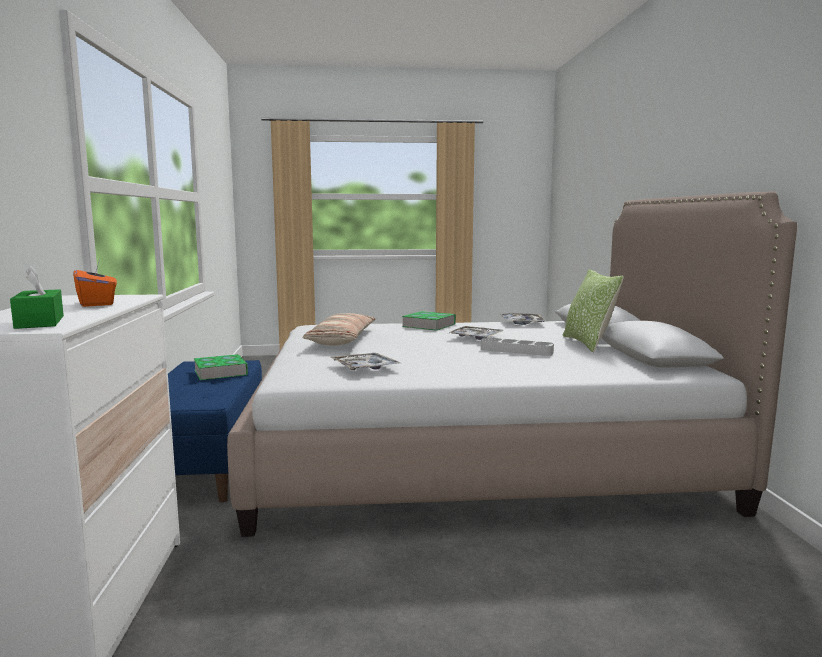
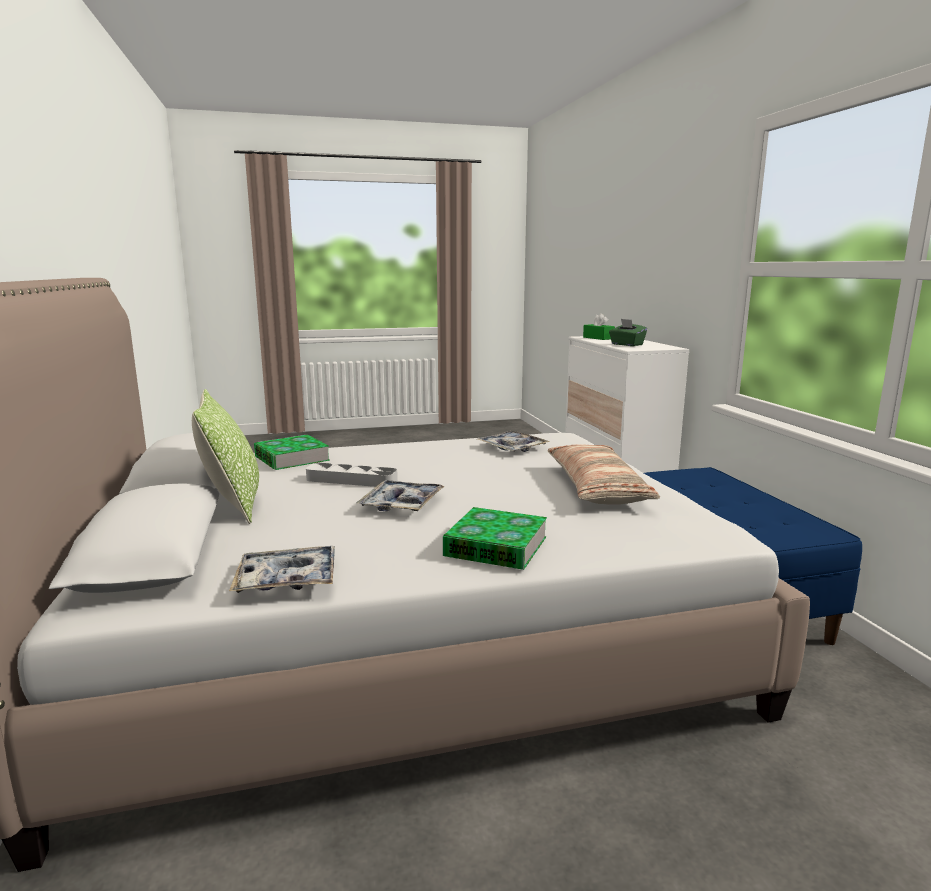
camera: 170 degrees right, 5 degrees up
orange tissue box [73,260,117,307] -> green tissue box [609,319,647,346]
book [194,354,248,380] -> book moved to [254,435,330,470]

